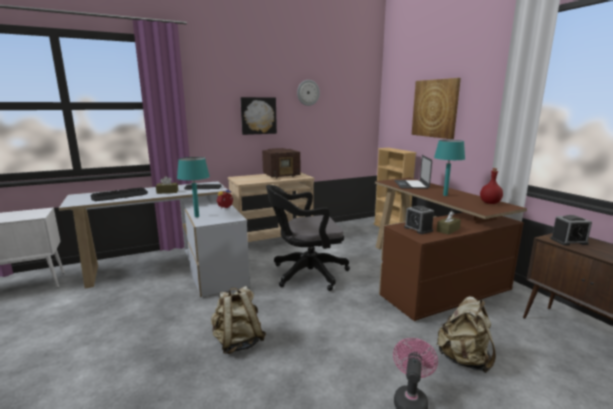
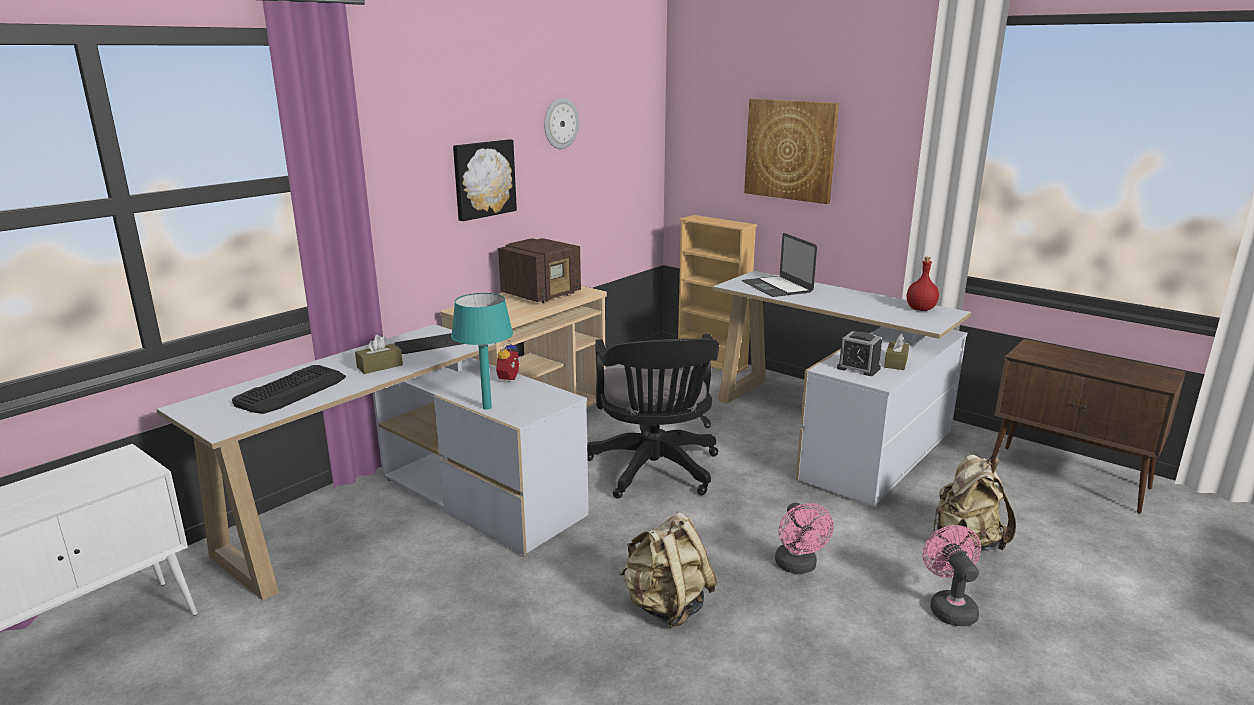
camera: 25 degrees left, 5 degrees up
black office chair [266,185,350,291] -> black office chair turned 60 degrees counterclockwise [587,334,719,499]
brown desk [375,178,527,321] -> white desk [713,271,971,507]
turquoise table lamp [434,140,465,196] -> none
alarm clock [550,215,592,246] -> none
none -> pink fan [775,502,834,574]

